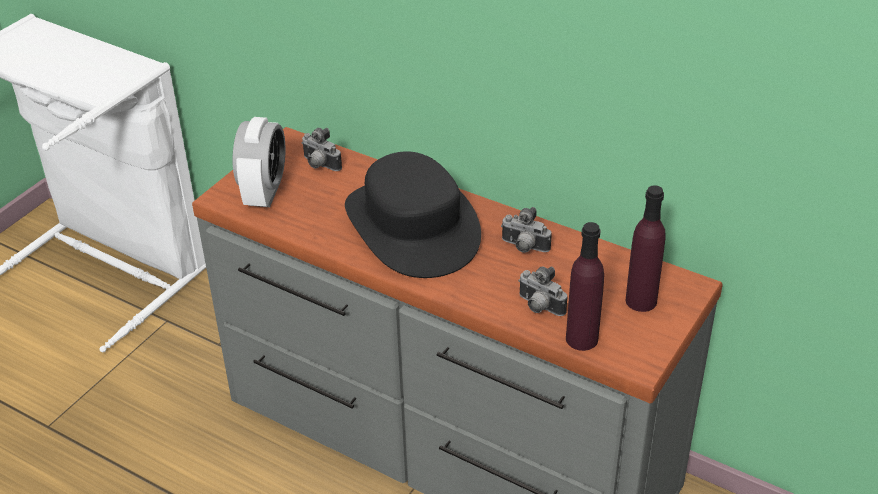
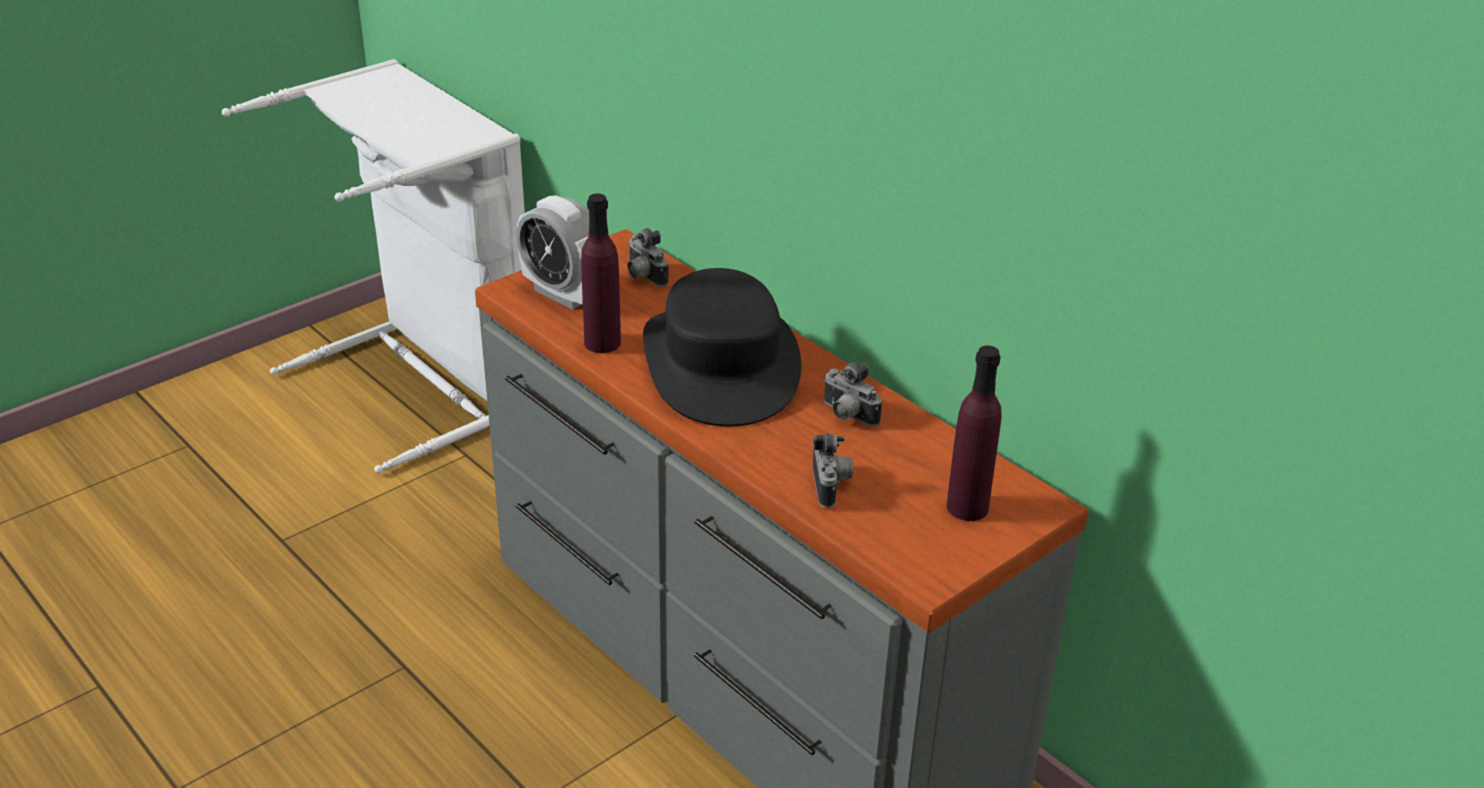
camera: 15 degrees right, 5 degrees down
alarm clock [232,117,285,207] -> alarm clock turned 105 degrees clockwise [517,196,589,309]
camera [518,266,567,316] -> camera turned 150 degrees counterclockwise [813,434,853,508]
purple bottle [566,222,604,351] -> purple bottle moved to [581,194,621,353]

